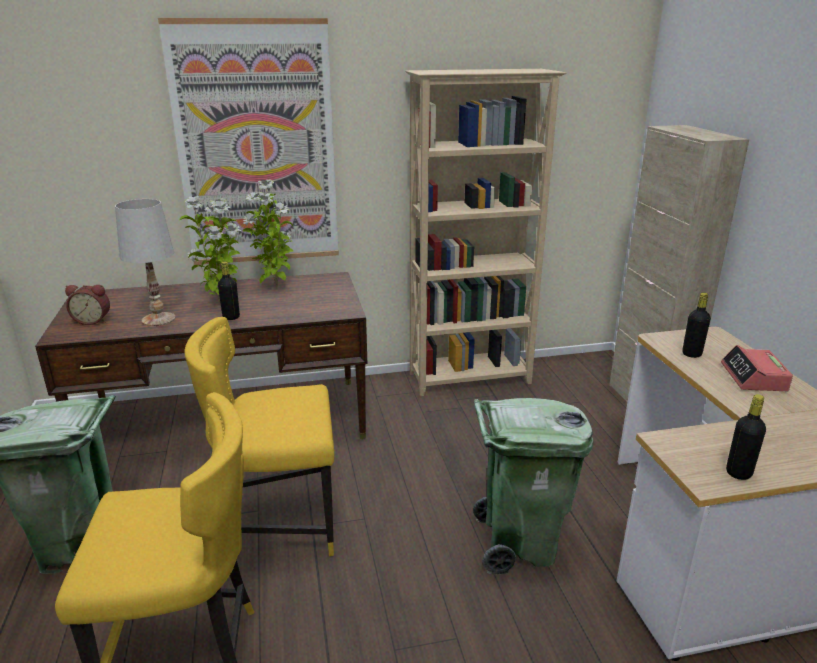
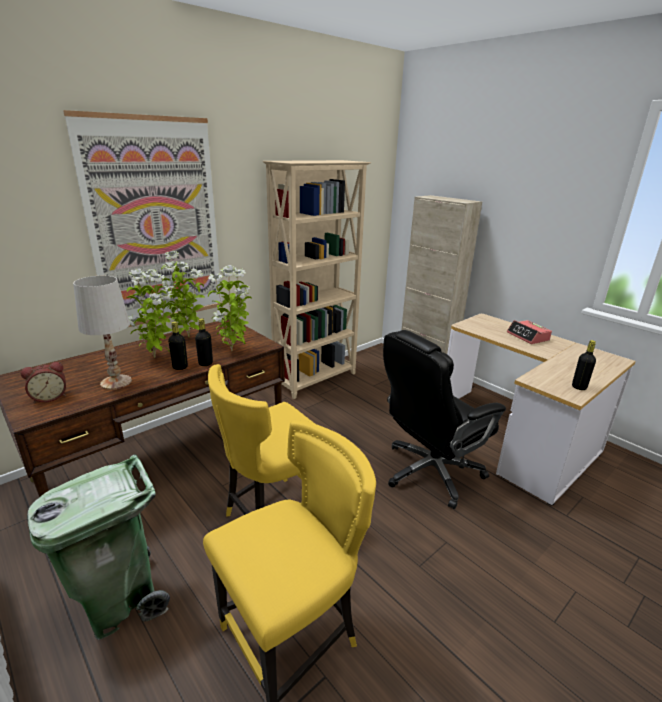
camera: 30 degrees left, 0 degrees up
green trash can [473,398,593,574] -> black office chair [383,330,506,509]
black bottle [682,293,711,358] -> black bottle moved to [195,318,213,366]
none -> potted plant [208,265,252,352]

